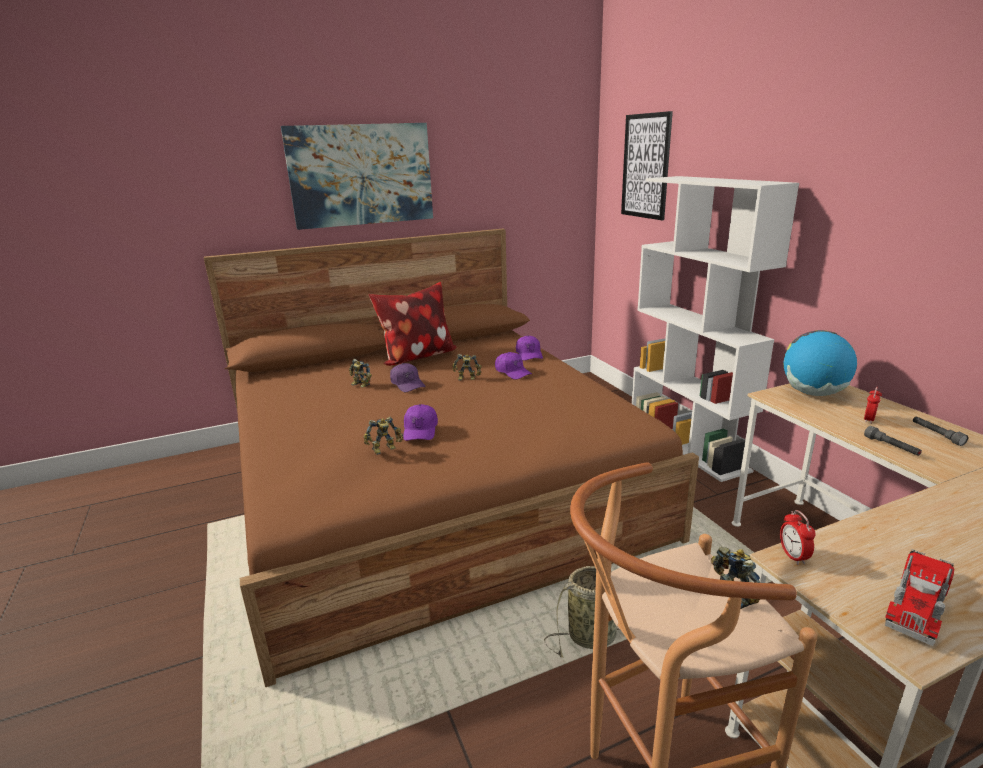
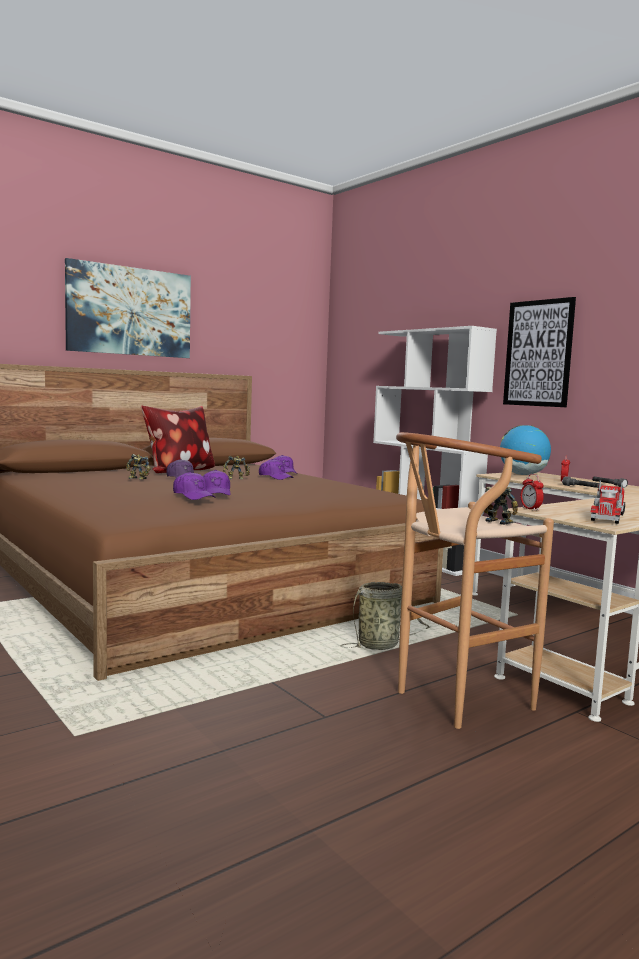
camera: 15 degrees left, 15 degrees down
toy robot [363,416,403,455] -> purple cap [173,472,215,500]
picture [621,111,673,220] -> picture moved to [503,297,576,407]

